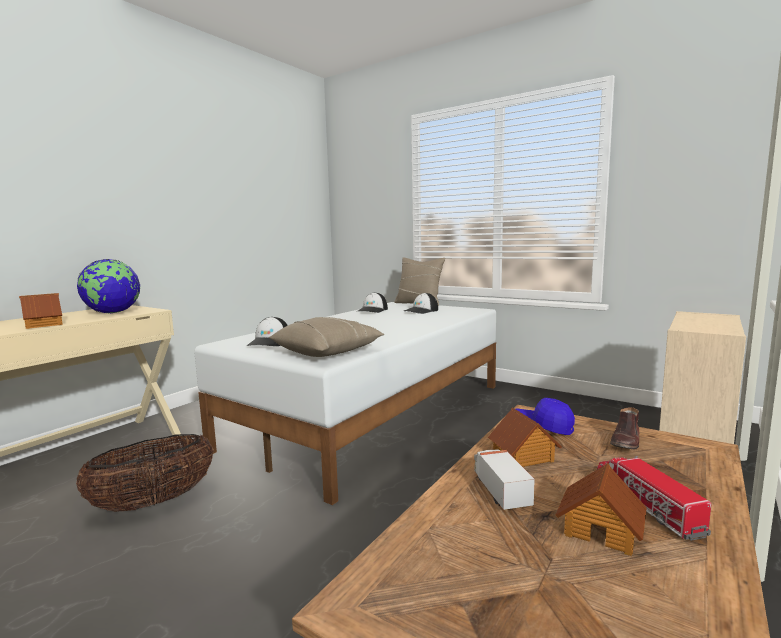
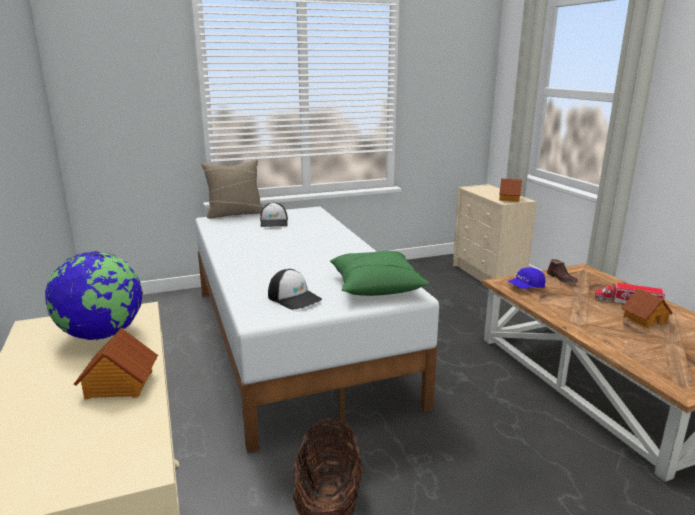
camera: 55 degrees left, 10 degrees up
beige pillow [269,317,384,357] -> green pillow [330,251,430,296]
cap [356,292,388,313] -> none
toy truck [474,450,535,510] -> none
toy house [488,407,562,467] -> toy house moved to [499,178,522,202]

